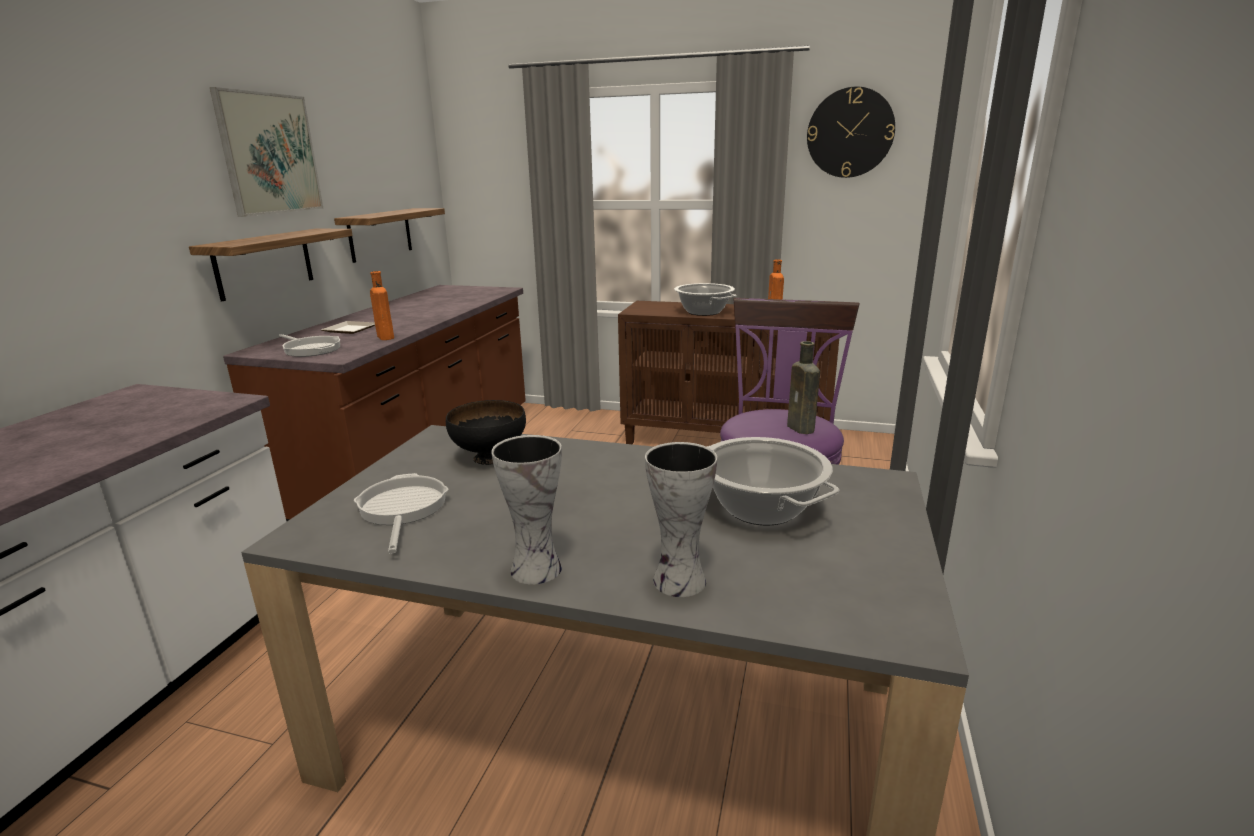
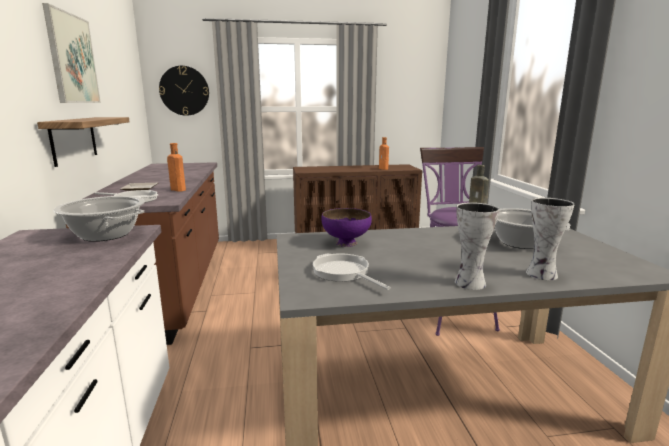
camera: 25 degrees left, 5 degrees down
shelf [334,208,445,263] -> none
black bowl [446,400,526,465] -> purple bowl [321,208,372,247]
cooking pot [674,283,737,316] -> cooking pot moved to [53,196,145,242]
wall clock [807,87,895,178] -> wall clock moved to [159,66,209,116]

